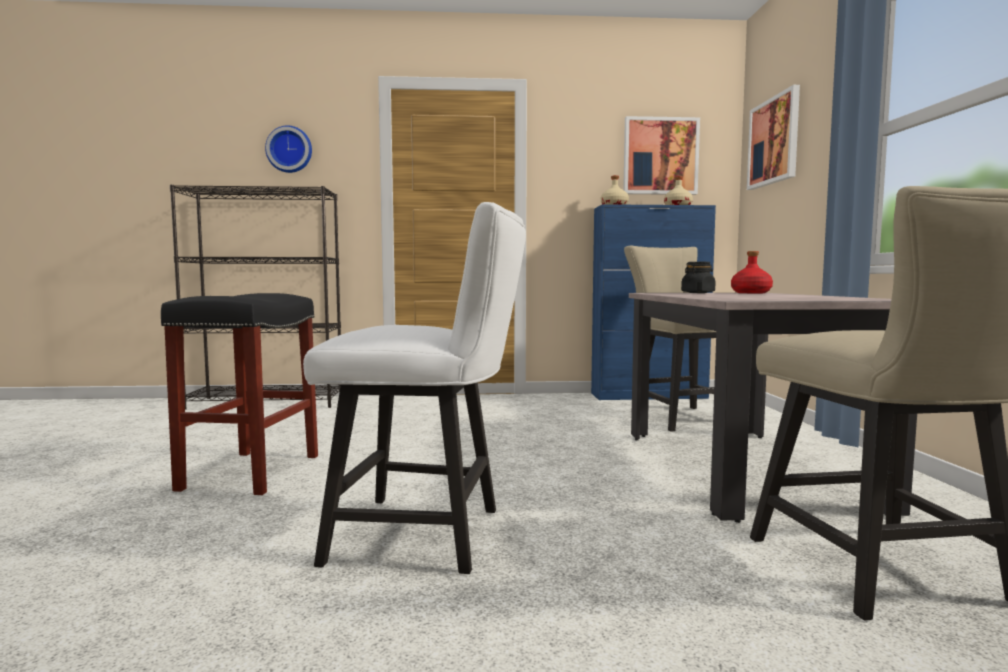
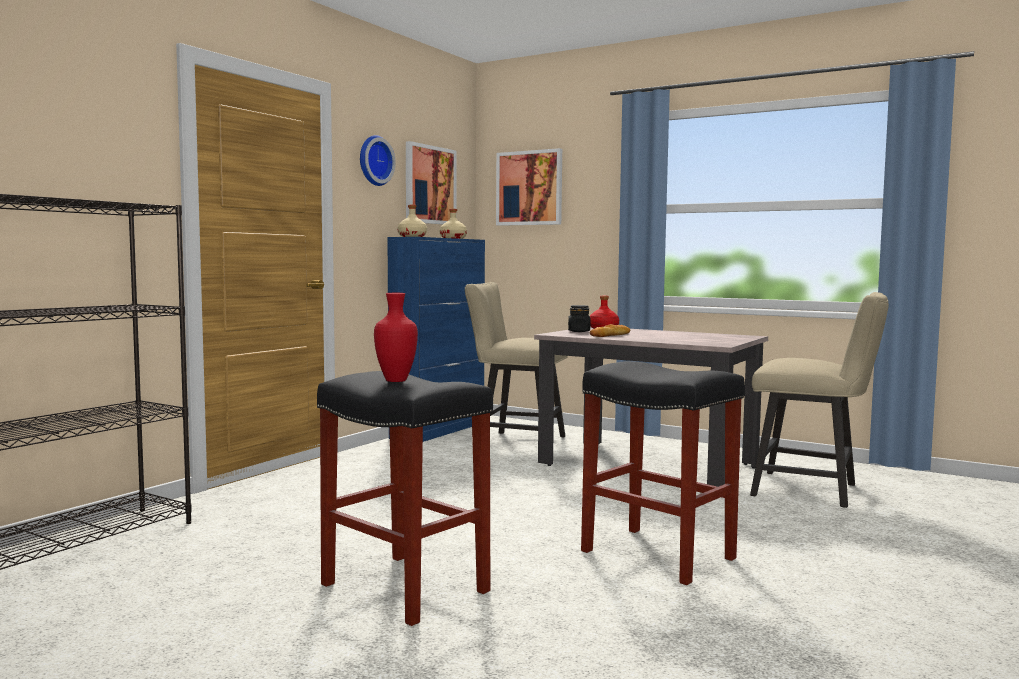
camera: 55 degrees left, 0 degrees up
wall clock [265,125,312,173] -> wall clock moved to [360,135,396,186]
white chair [303,202,526,574] -> black stool [581,361,745,585]
none -> red vase [374,293,418,382]
none -> bread [590,324,630,337]

